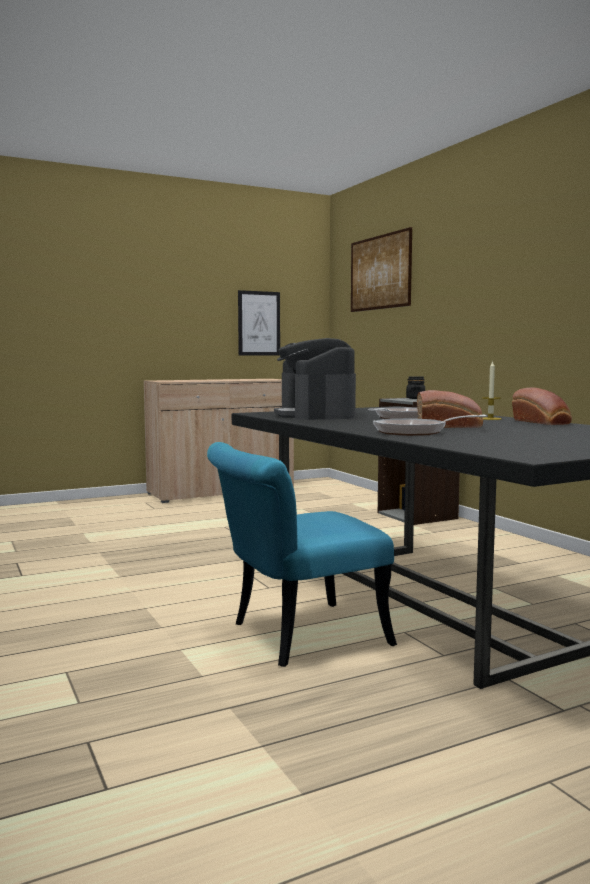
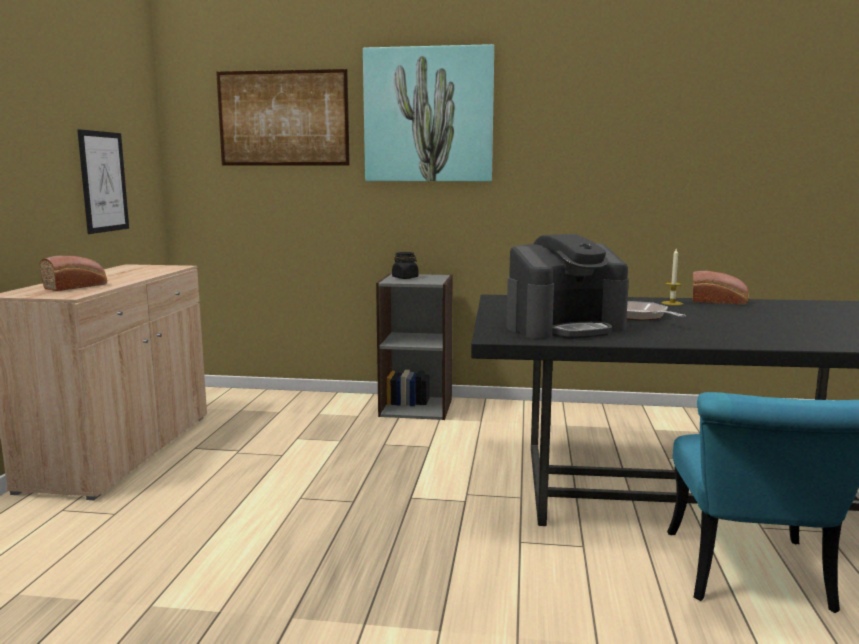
camera: 55 degrees left, 5 degrees up
coffee machine [274,338,356,420] -> coffee machine turned 45 degrees counterclockwise [507,234,629,339]
frying pan [373,415,487,436] -> none
bread [417,390,483,428] -> bread moved to [39,256,107,291]
none -> picture [363,44,494,181]

